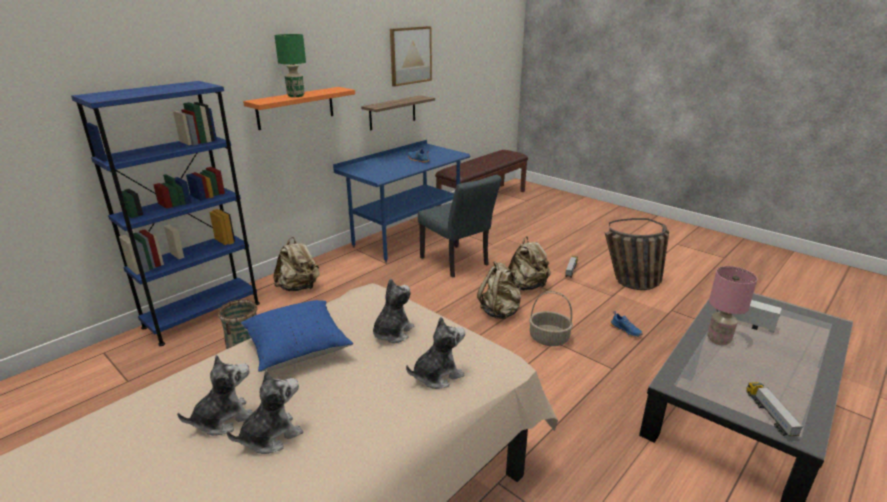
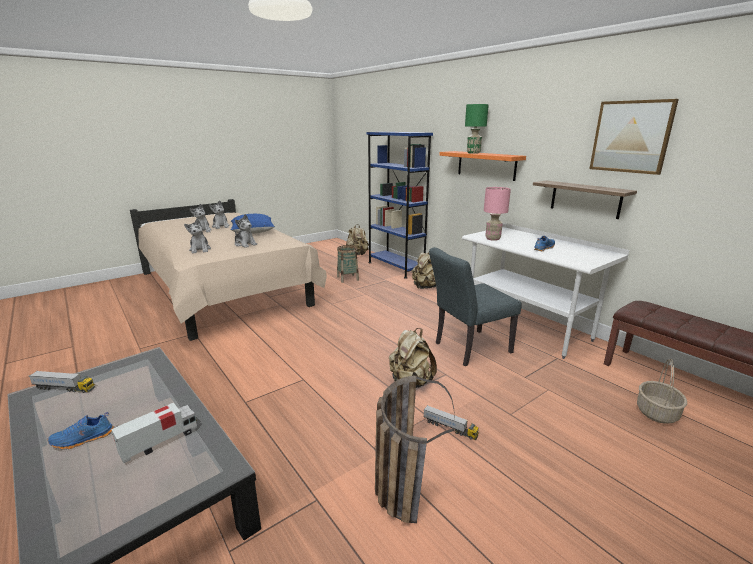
camera: 100 degrees right, 5 degrees down
blue desk [333,140,470,263] -> white desk [462,223,629,359]
beige backpack [477,261,521,319] -> beige backpack moved to [346,224,369,255]
basket [529,291,573,346] -> basket moved to [637,359,687,424]
blue shoe [610,311,643,337] -> blue shoe moved to [48,412,114,449]
pink table lamp [707,266,757,345] -> pink table lamp moved to [484,187,511,241]

